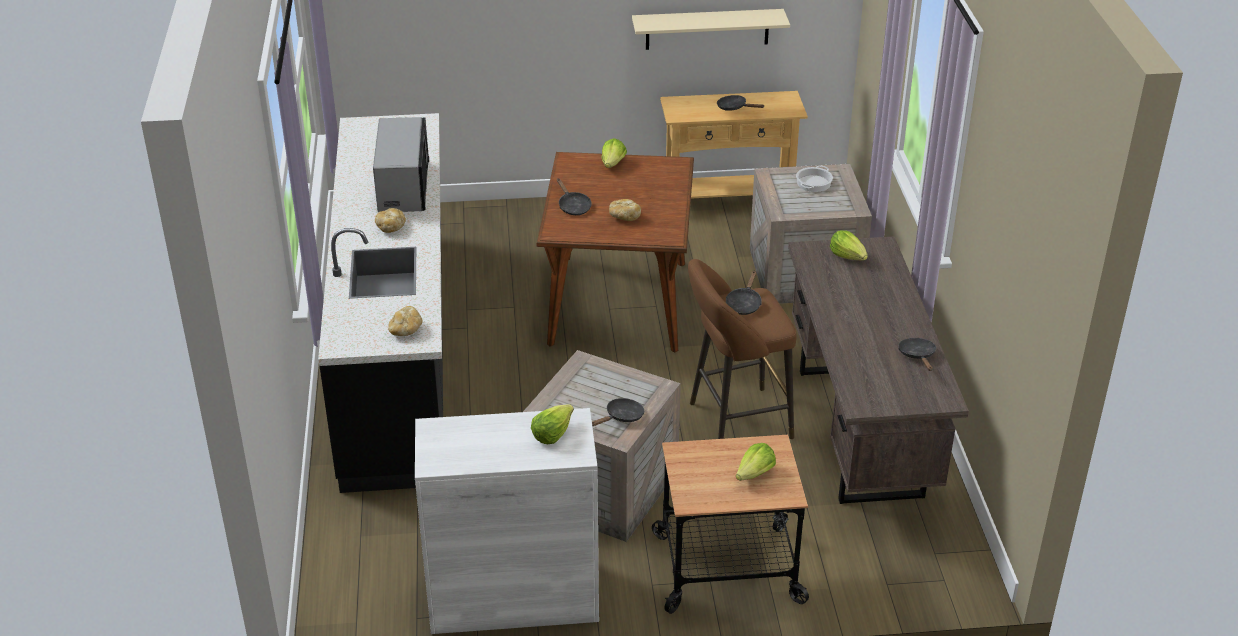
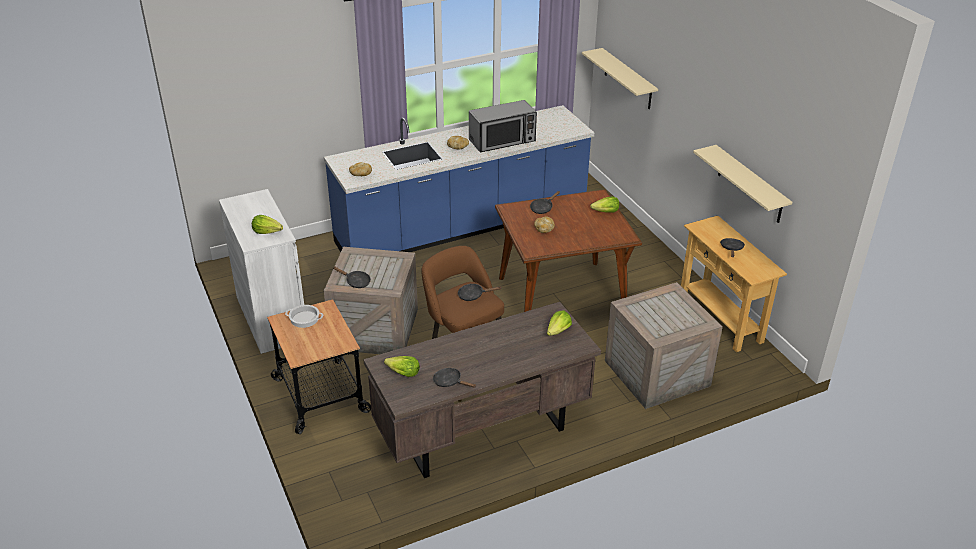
camera: 70 degrees right, 0 degrees up
black counter [318,113,443,493] -> blue counter [324,105,594,252]
lettuce [736,443,776,481] -> lettuce moved to [384,356,420,377]
cooking pot [796,165,833,192] -> cooking pot moved to [285,305,323,328]
black frying pan [898,338,936,371] -> black frying pan turned 120 degrees counterclockwise [433,368,476,388]
none -> beige shelf [582,48,658,109]

